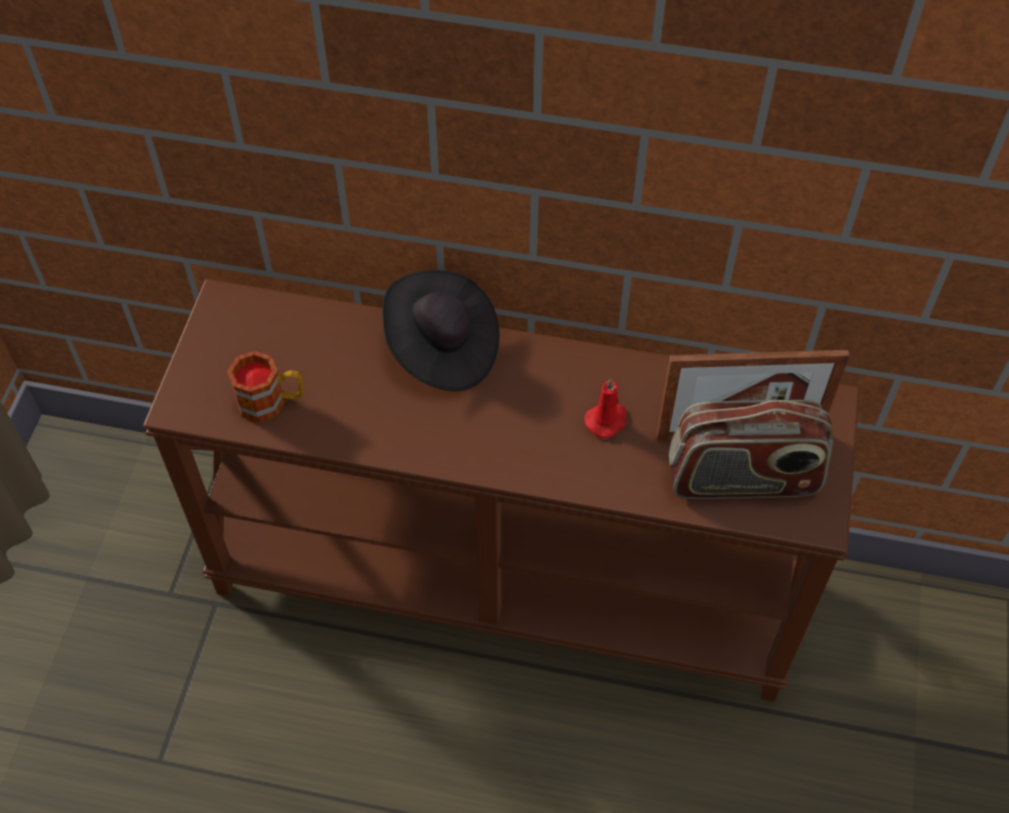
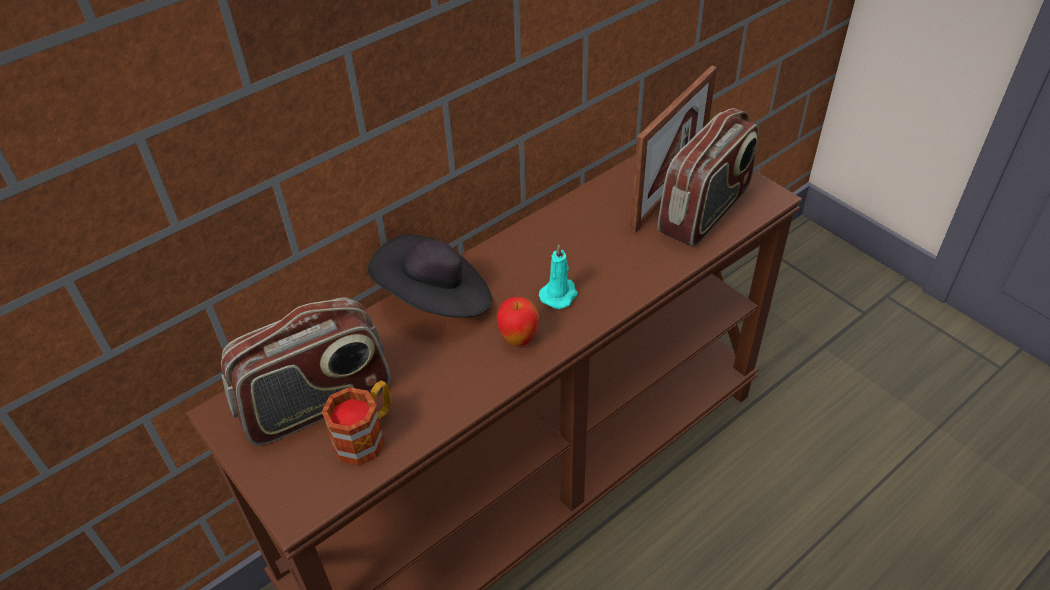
camera: 50 degrees left, 10 degrees down
red candle [585,378,627,438] -> none
none -> radio [221,297,391,445]
none -> apple [496,297,539,346]
none -> turquoise candle [539,244,578,309]

